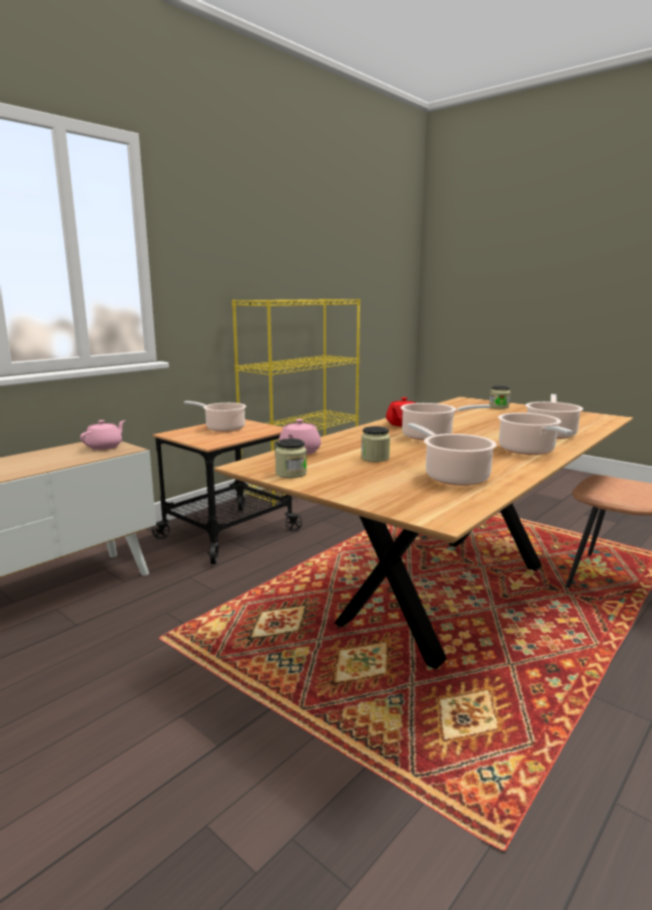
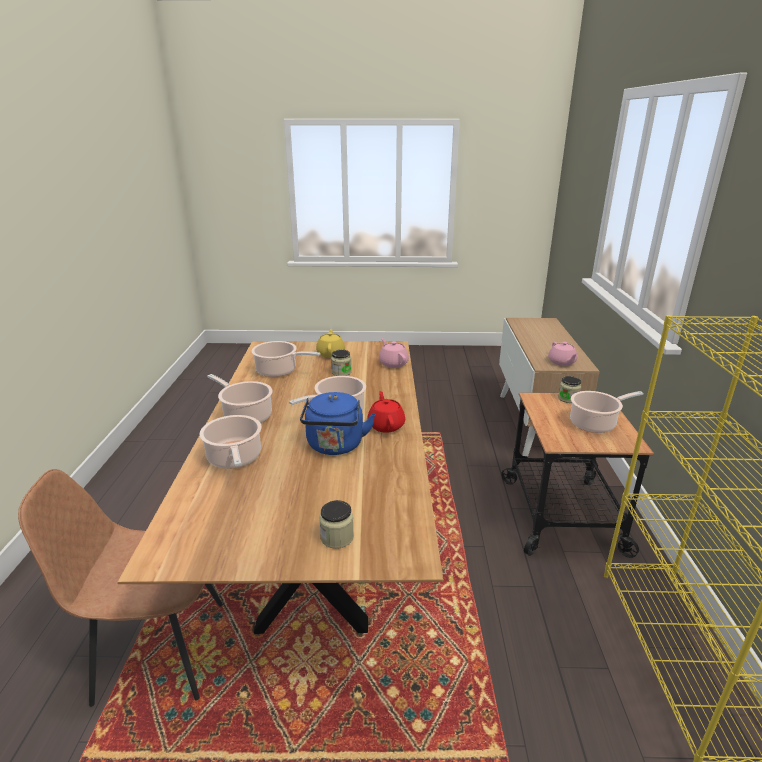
camera: 140 degrees right, 10 degrees up
jar [275,438,307,478] -> jar moved to [558,376,581,403]
none -> blue kettle [300,392,376,455]
none -> yellow teapot [316,329,345,358]

